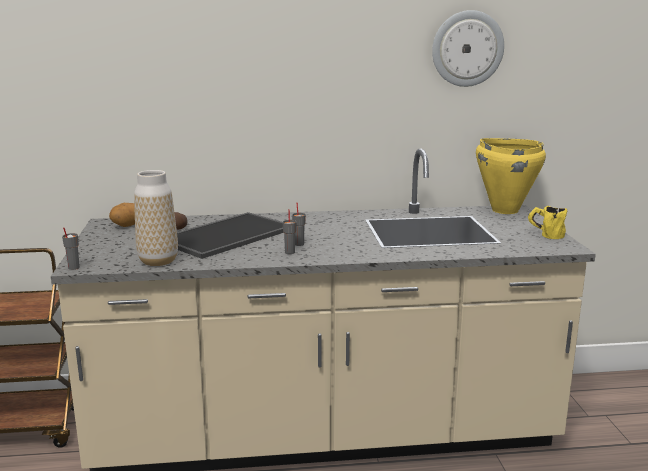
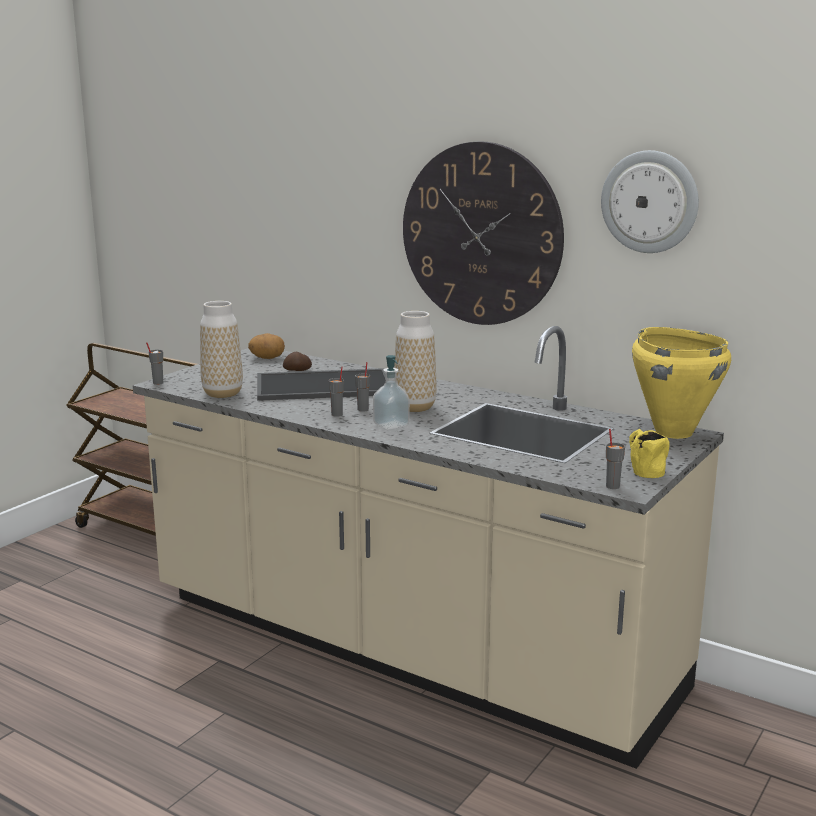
camera: 40 degrees right, 0 degrees up
none -> soap dispenser [373,355,410,430]
none -> vase [394,311,437,412]
none -> wall clock [403,141,564,325]
none -> grey cup [606,429,625,489]

